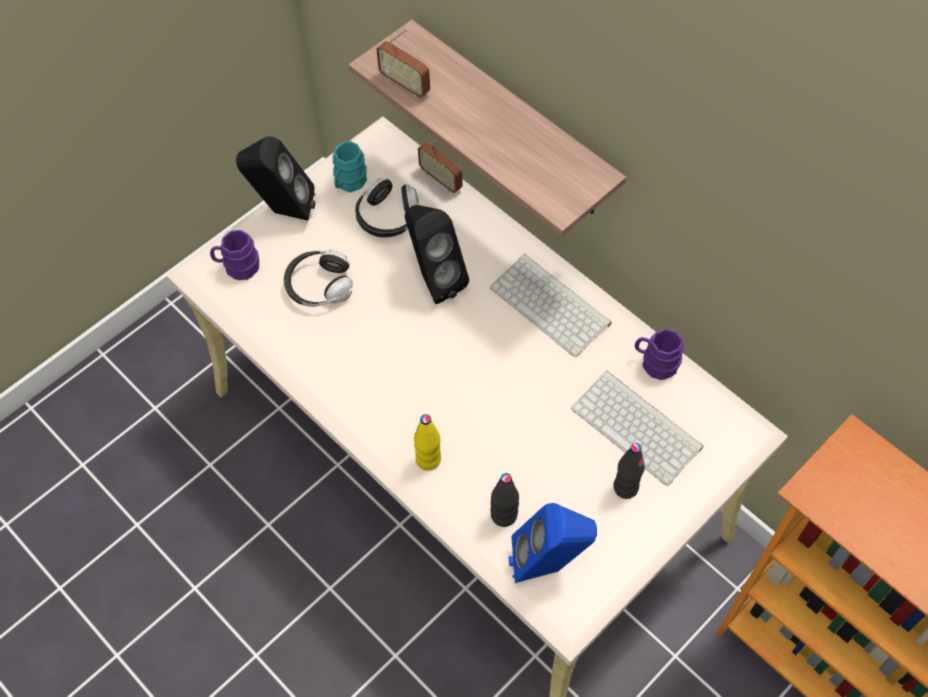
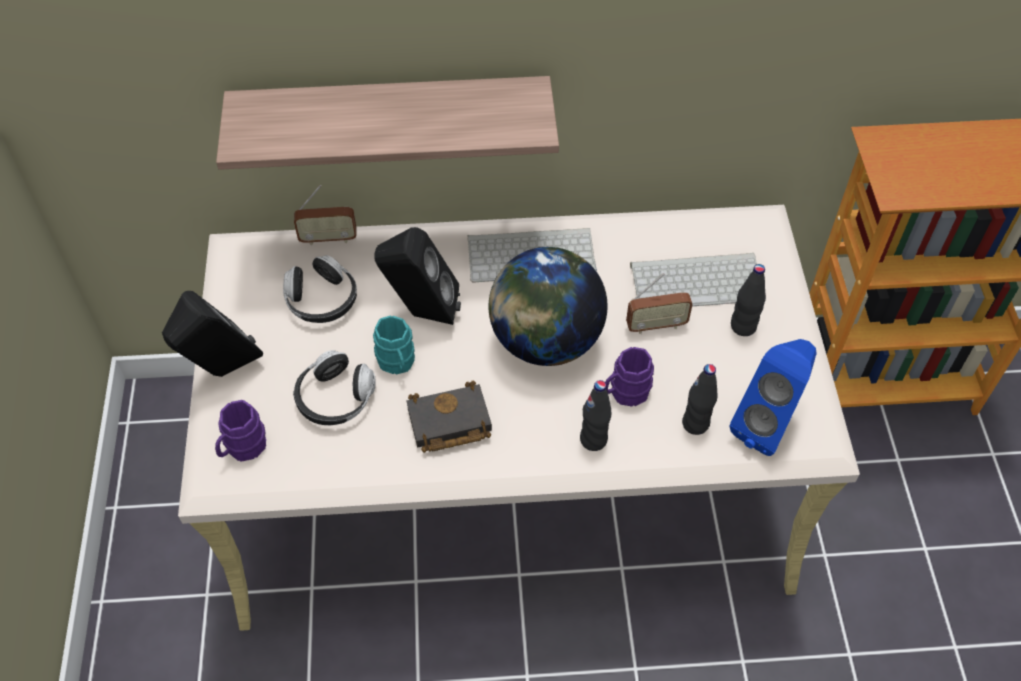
camera: 50 degrees left, 5 degrees down
turquoise mug [333,141,367,192] -> turquoise mug moved to [373,316,415,374]
radio [376,28,430,97] -> radio moved to [626,273,693,334]
yellow bottle [414,414,441,471] -> black bottle [580,380,611,451]
purple mug [635,329,684,380] -> purple mug moved to [605,347,654,406]
none -> black book [406,381,492,453]
none -> globe [489,247,608,366]

